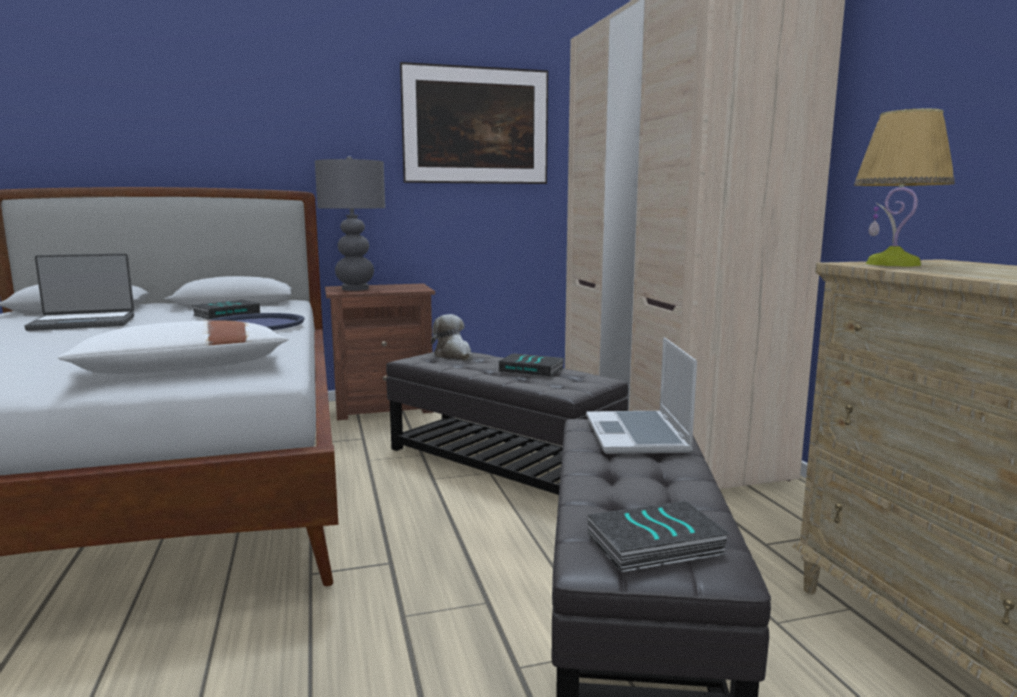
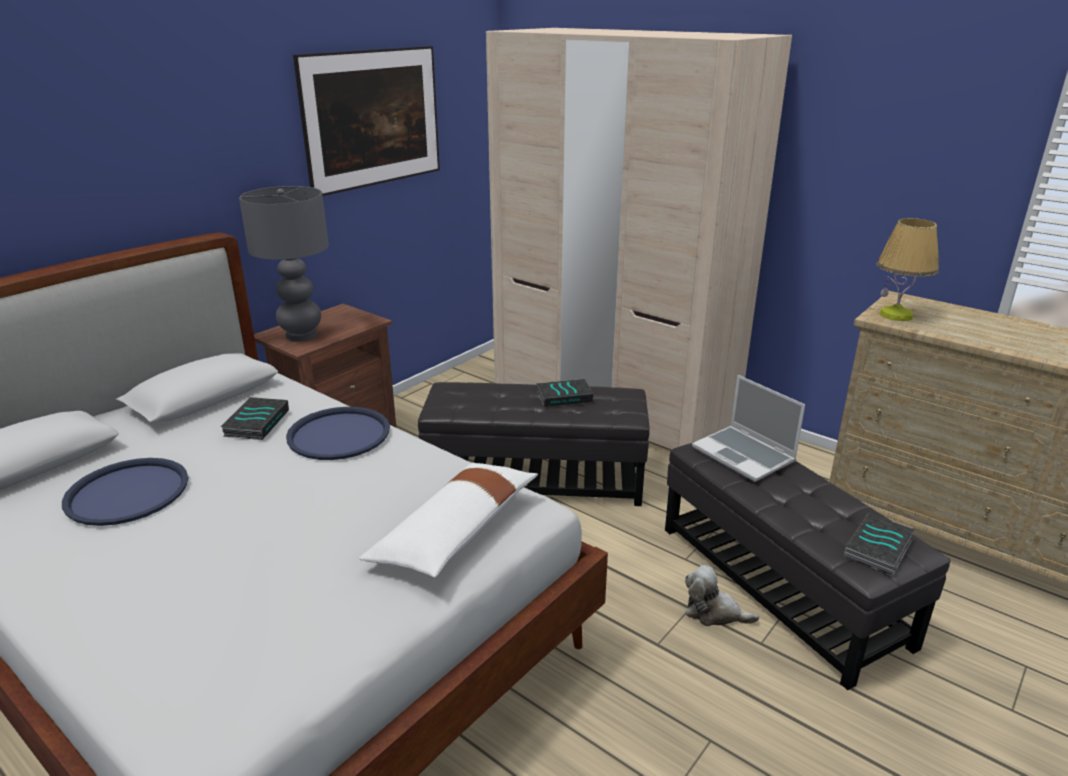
camera: 35 degrees left, 15 degrees up
laptop [24,253,134,331] -> blue tray [62,458,188,526]
plush toy [431,314,473,361] -> plush toy moved to [685,565,759,626]

